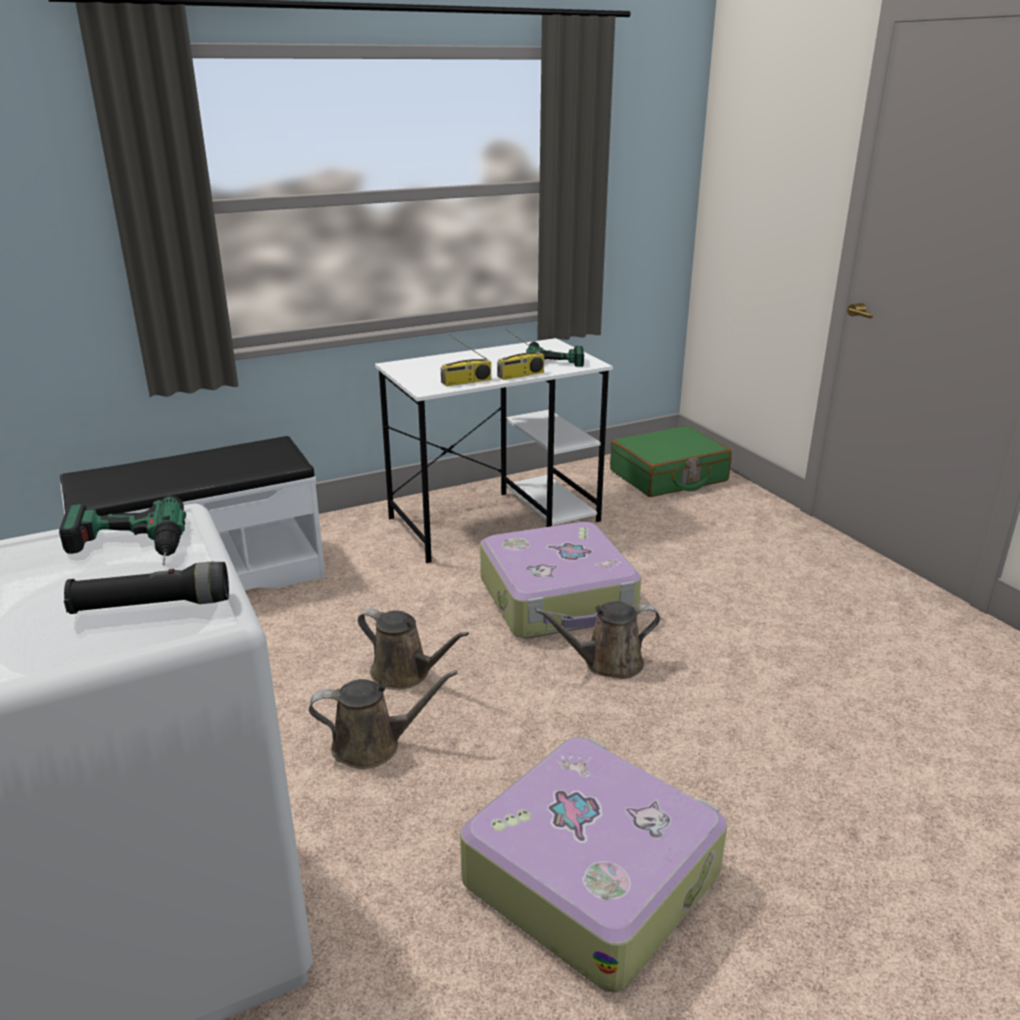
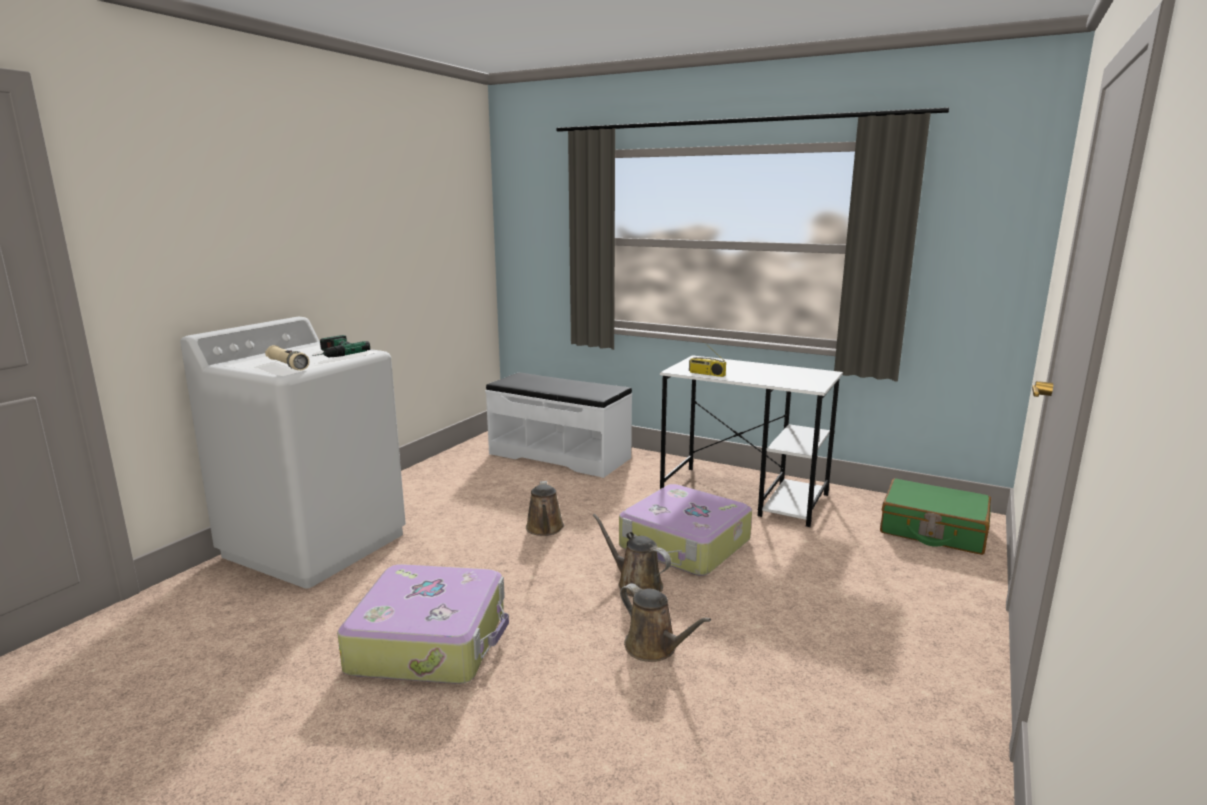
camera: 55 degrees right, 10 degrees down
black flashlight [64,562,229,614] -> beige flashlight [265,345,309,370]
brown watering can [309,670,457,769] -> brown watering can moved to [620,583,711,662]
radio [497,329,544,380] -> none
power drill [526,341,584,367] -> none

